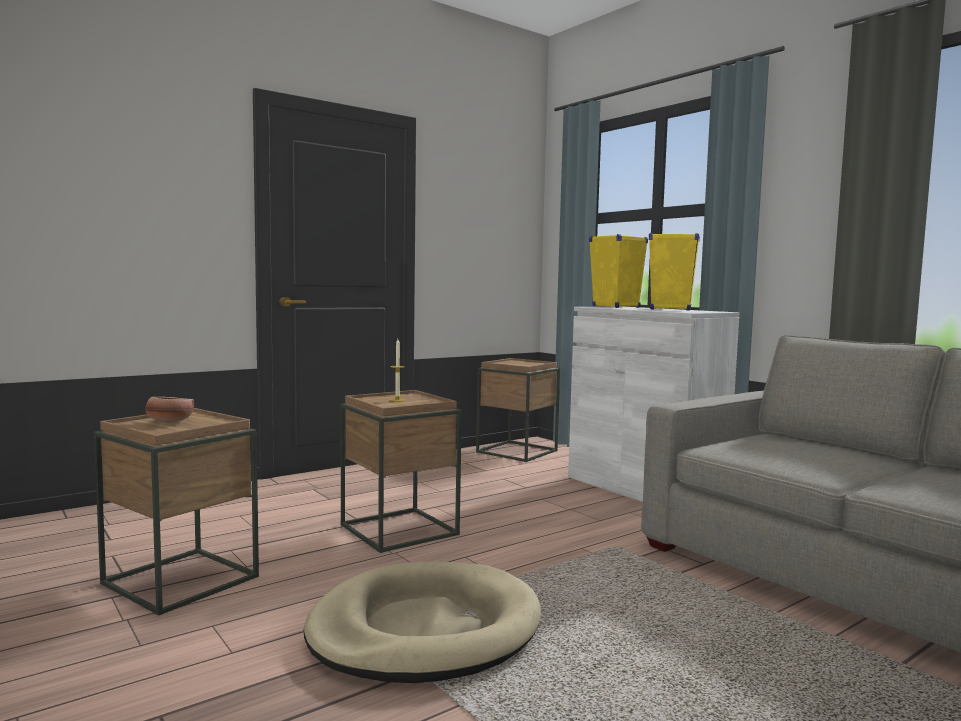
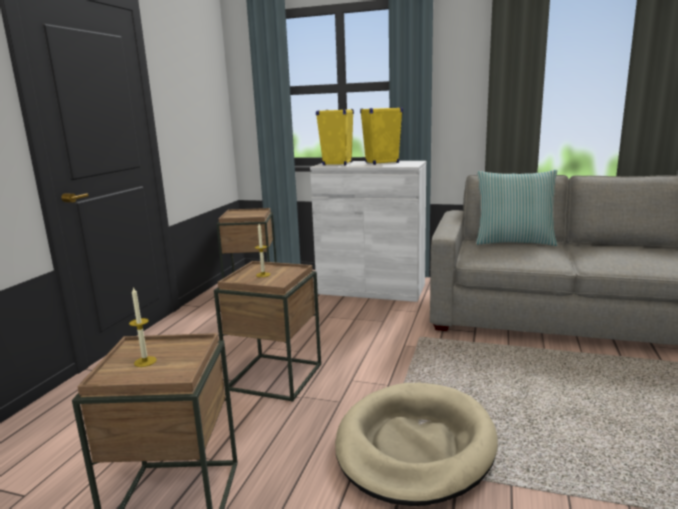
camera: 35 degrees left, 10 degrees up
bowl [145,397,194,423] -> candle [129,287,157,367]
none -> pillow [476,170,557,246]

